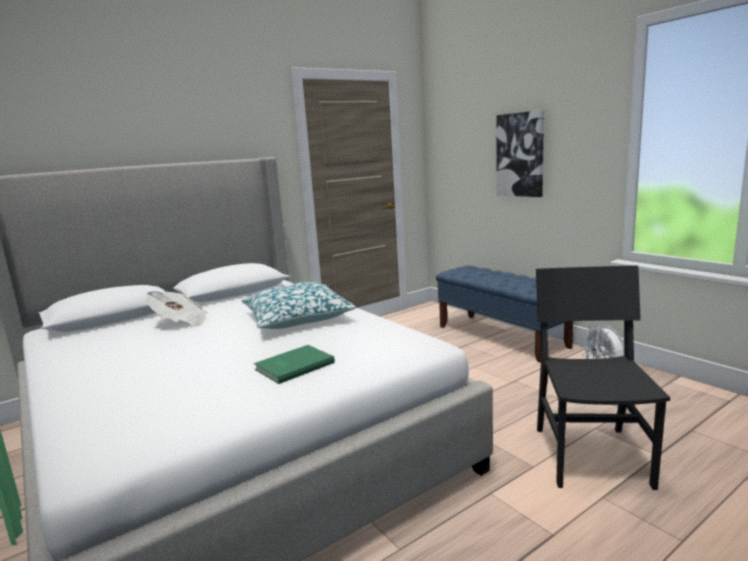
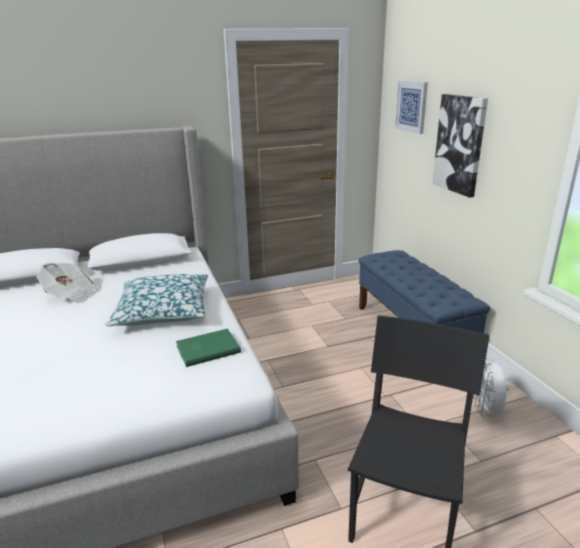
camera: 15 degrees right, 10 degrees up
green book [254,345,335,384] -> green book moved to [176,329,241,367]
none -> picture [395,80,428,134]

